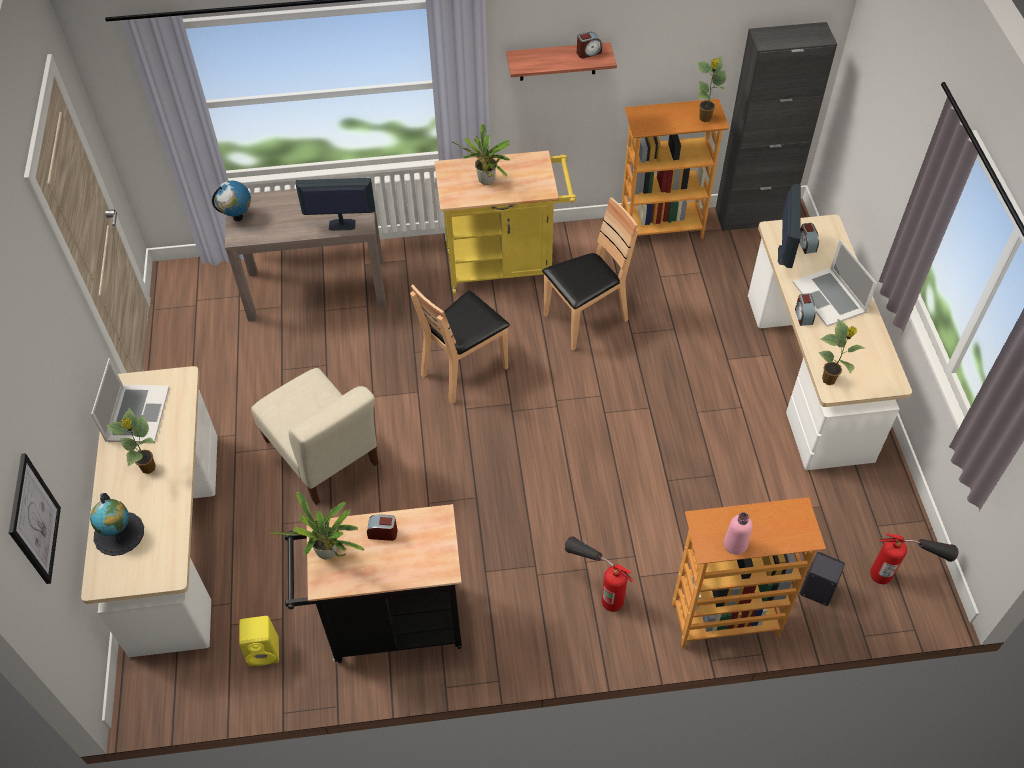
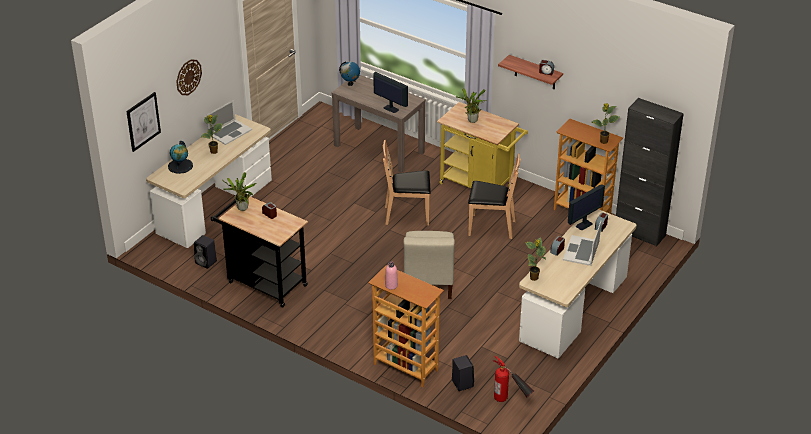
camera: 40 degrees right, 15 degrees down
yellow speaker [239,616,279,666] -> black speaker [194,235,217,269]
beige chair [251,368,379,505] -> beige chair moved to [403,231,455,299]
fire extinguisher [565,536,634,612] -> none
none -> wall clock [176,59,202,95]

